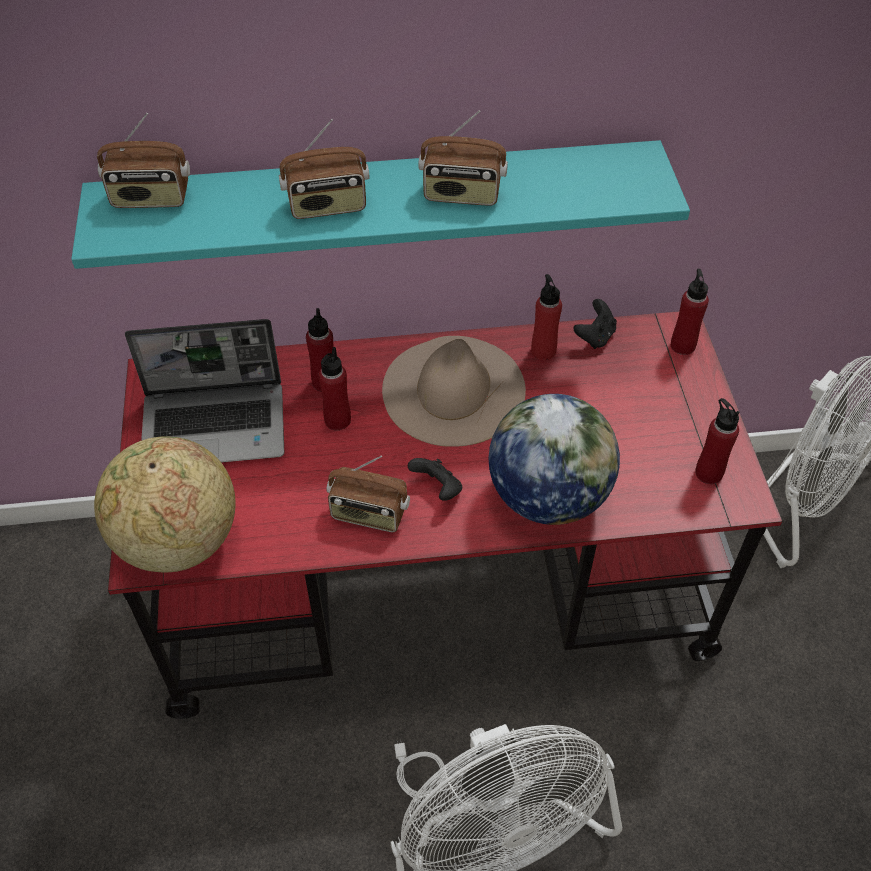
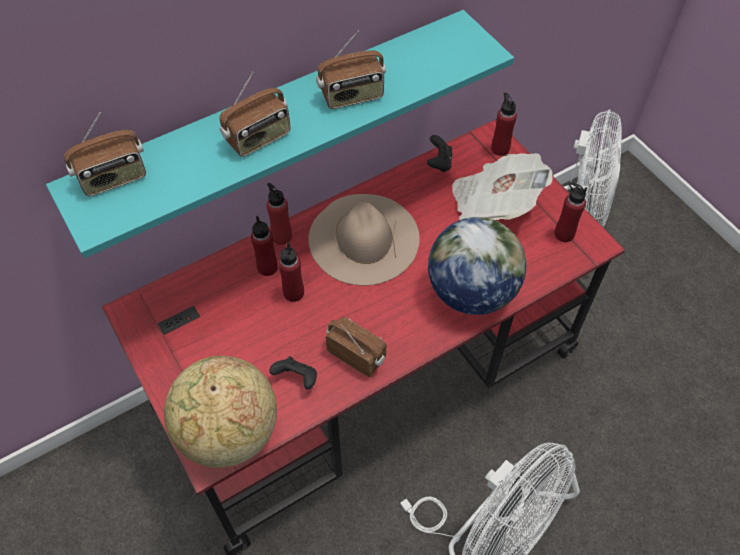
camera: 25 degrees left, 5 degrees up
laptop [125,319,284,463] -> none
radio [326,455,410,532] -> radio turned 135 degrees counterclockwise [326,317,387,377]
black game controller [408,458,462,501] -> black game controller moved to [269,357,317,389]
red bottle [531,274,562,360] -> red bottle moved to [267,183,292,245]
none -> newspaper [452,153,553,220]

